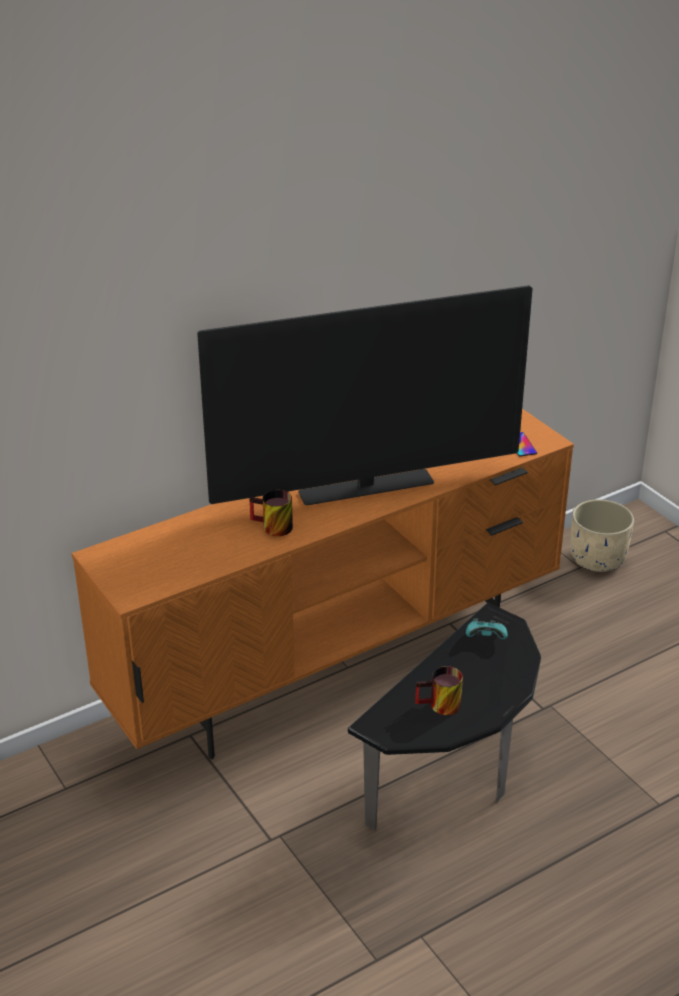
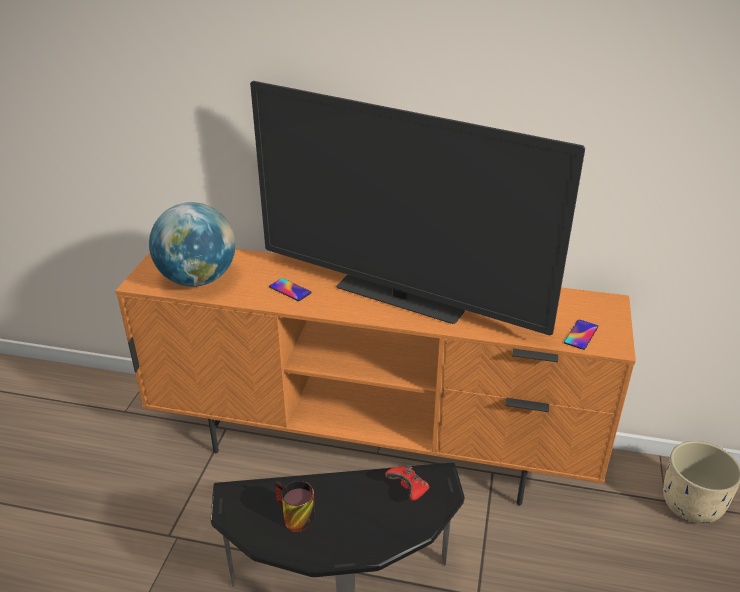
camera: 45 degrees right, 0 degrees up
mug [250,490,293,536] -> phone [269,278,312,301]
turquoise game controller [466,619,508,639] -> red game controller [385,465,430,501]
none -> globe [149,202,235,287]

